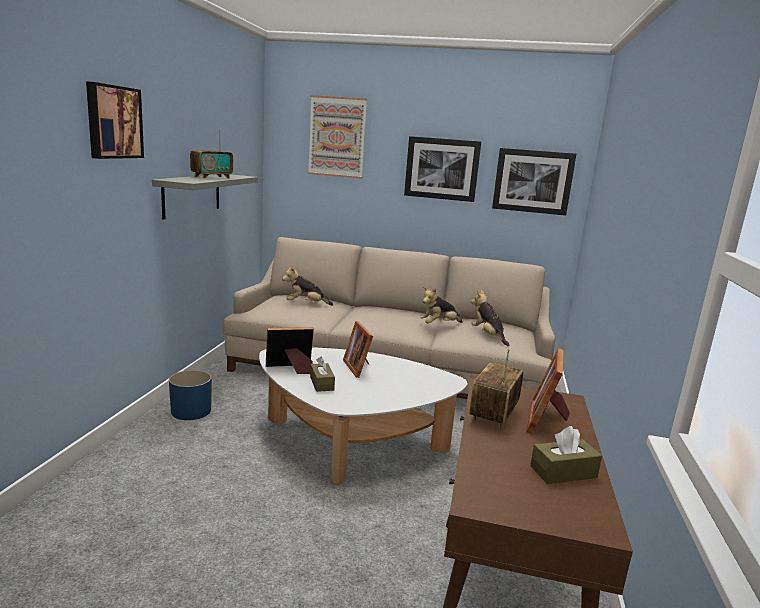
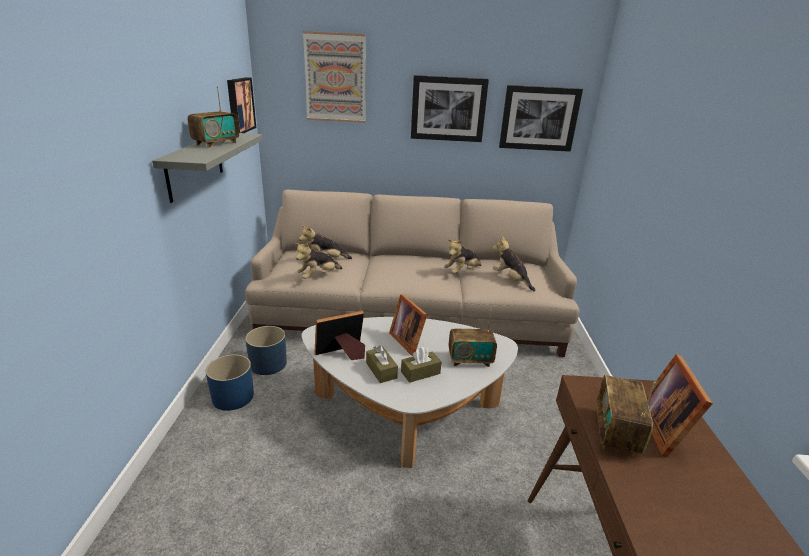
camera: 10 degrees left, 10 degrees up
picture [86,81,144,159] -> picture moved to [227,77,256,133]
brown tissue box [530,426,602,484] -> brown tissue box moved to [401,347,442,383]
none -> blue planter [245,326,287,375]
none -> plush toy [295,243,342,279]
none -> radio [449,310,497,367]

